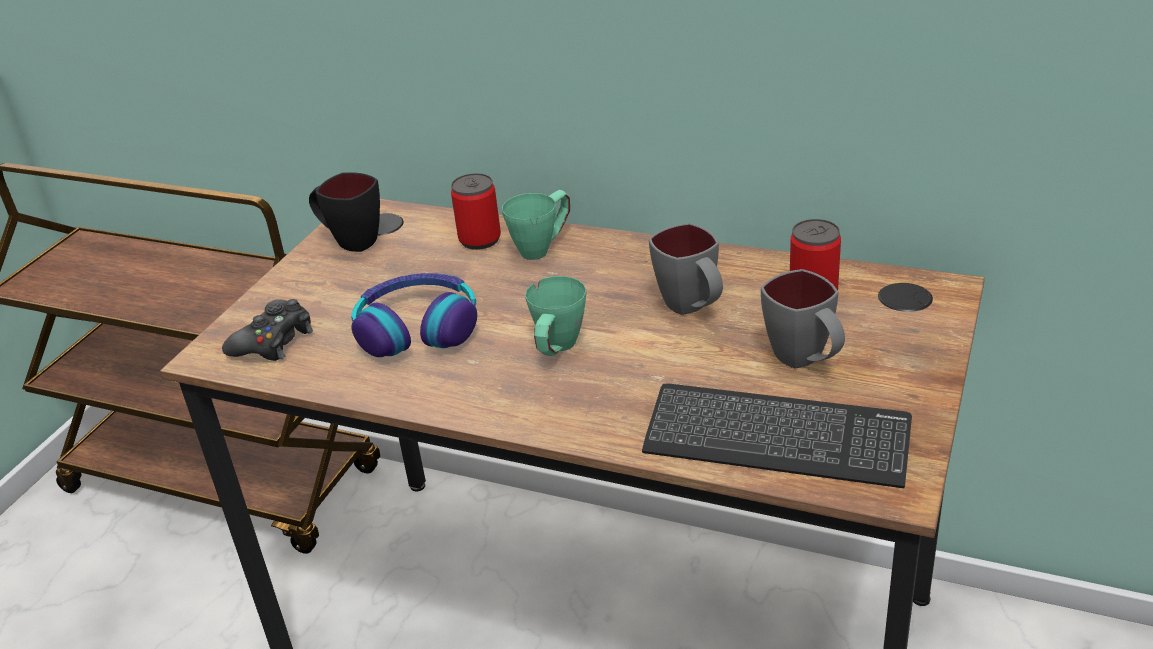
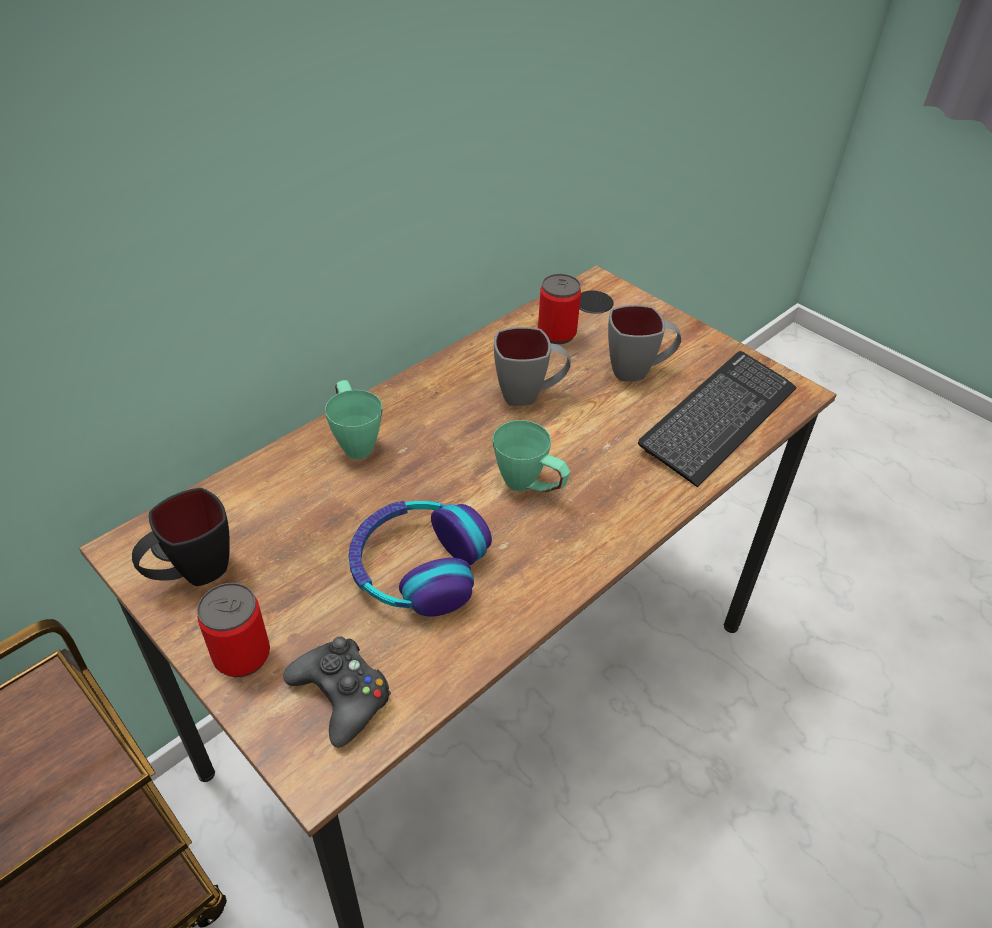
camera: 70 degrees left, 10 degrees up
can [451,173,501,250] -> can moved to [197,583,270,677]

